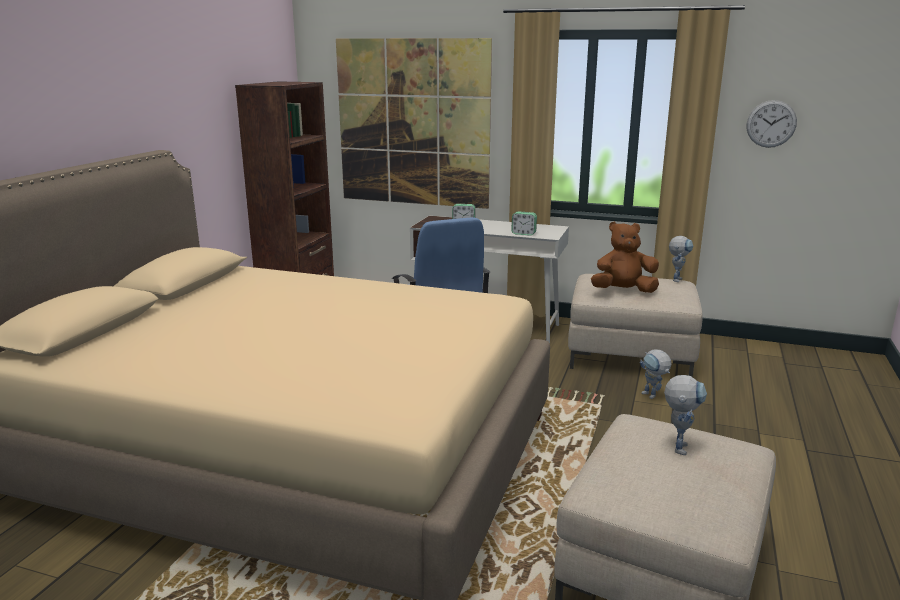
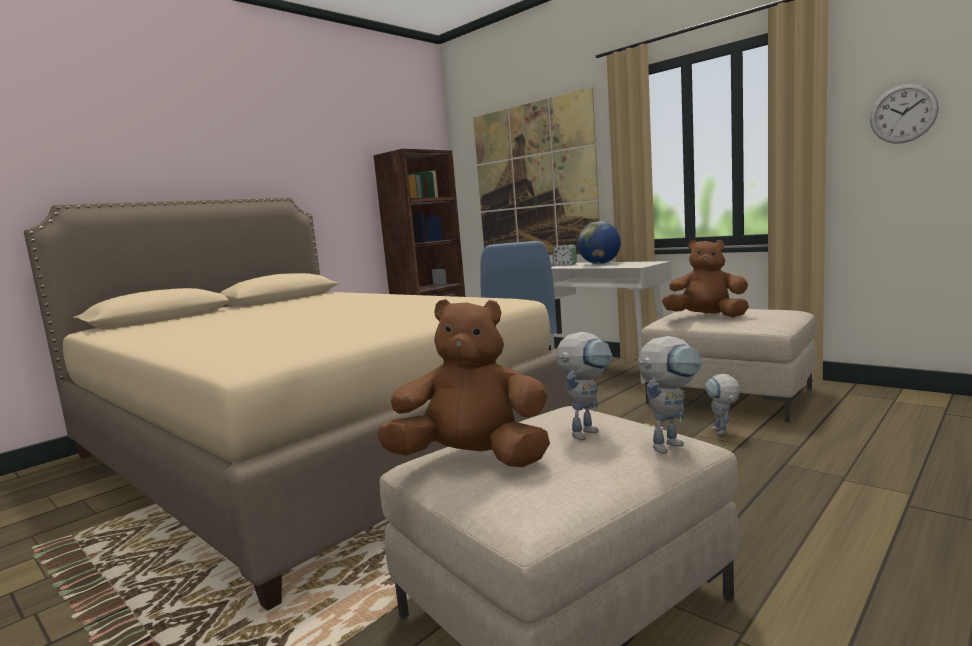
camera: 25 degrees right, 10 degrees down
alarm clock [511,211,537,236] -> none
toy robot [669,236,693,282] -> toy robot moved to [638,336,702,454]
none -> brown plush toy [377,299,550,467]
none -> globe [578,221,621,264]

